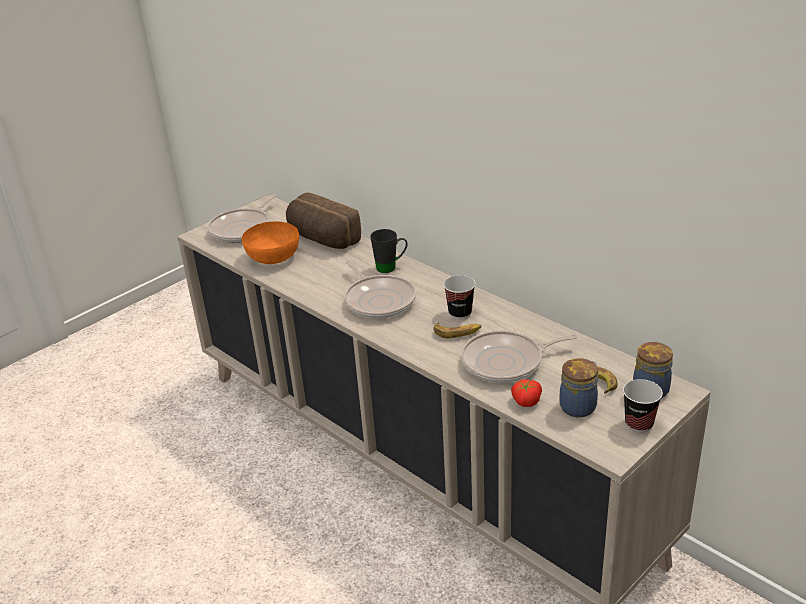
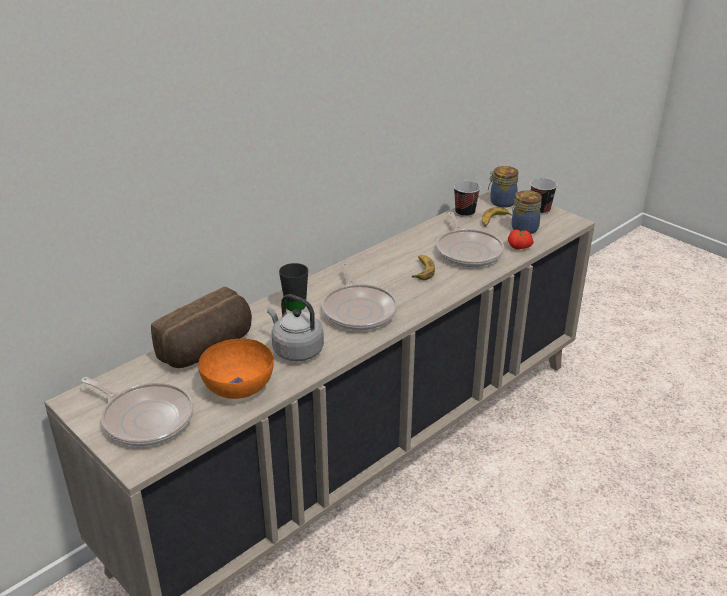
camera: 90 degrees left, 0 degrees up
frying pan [345,260,416,319] -> frying pan turned 105 degrees clockwise [322,263,397,330]
cup [443,275,475,319] -> cup moved to [454,181,481,217]
none -> grey kettle [267,294,324,361]

